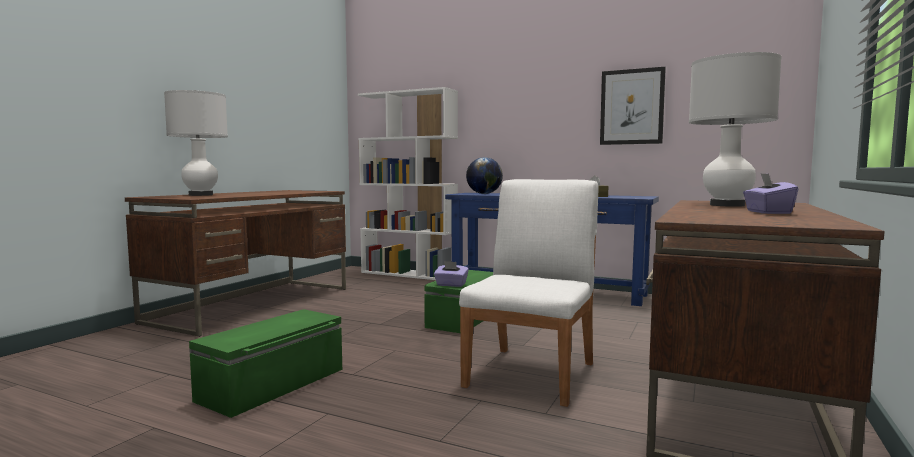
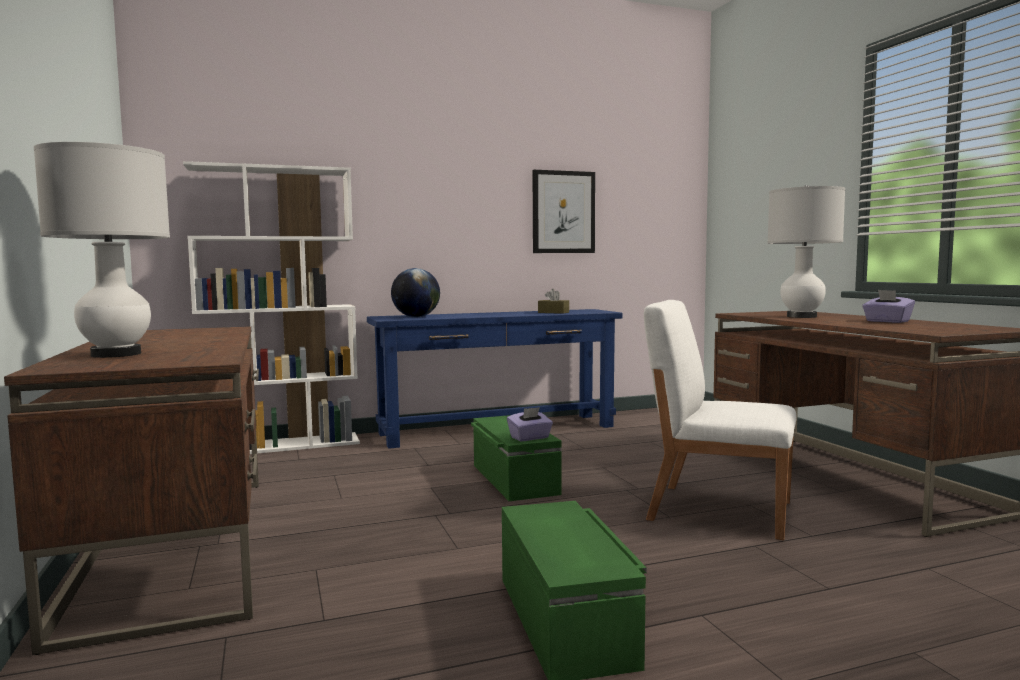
camera: 45 degrees left, 0 degrees up
white chair [459,179,599,407] -> white chair turned 45 degrees counterclockwise [644,300,797,540]

